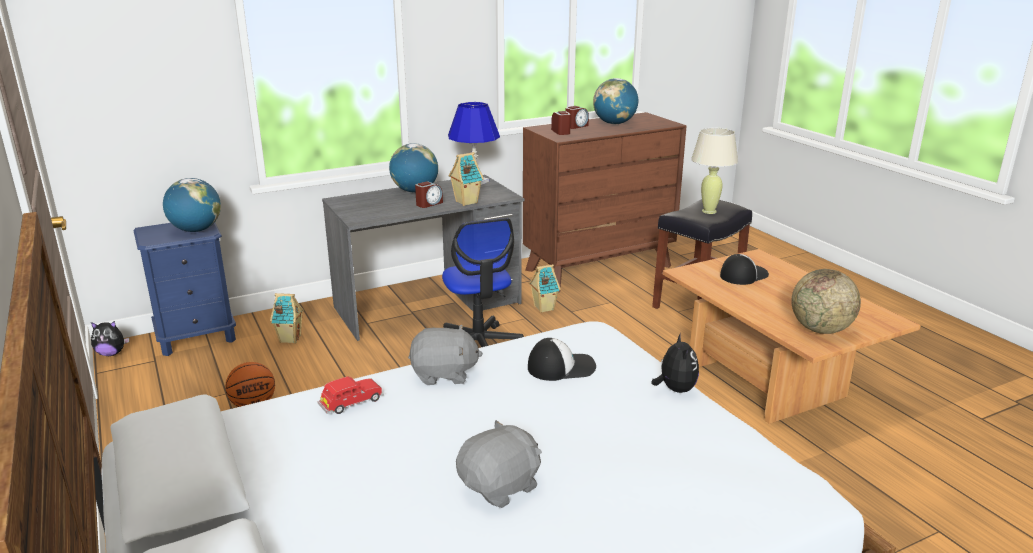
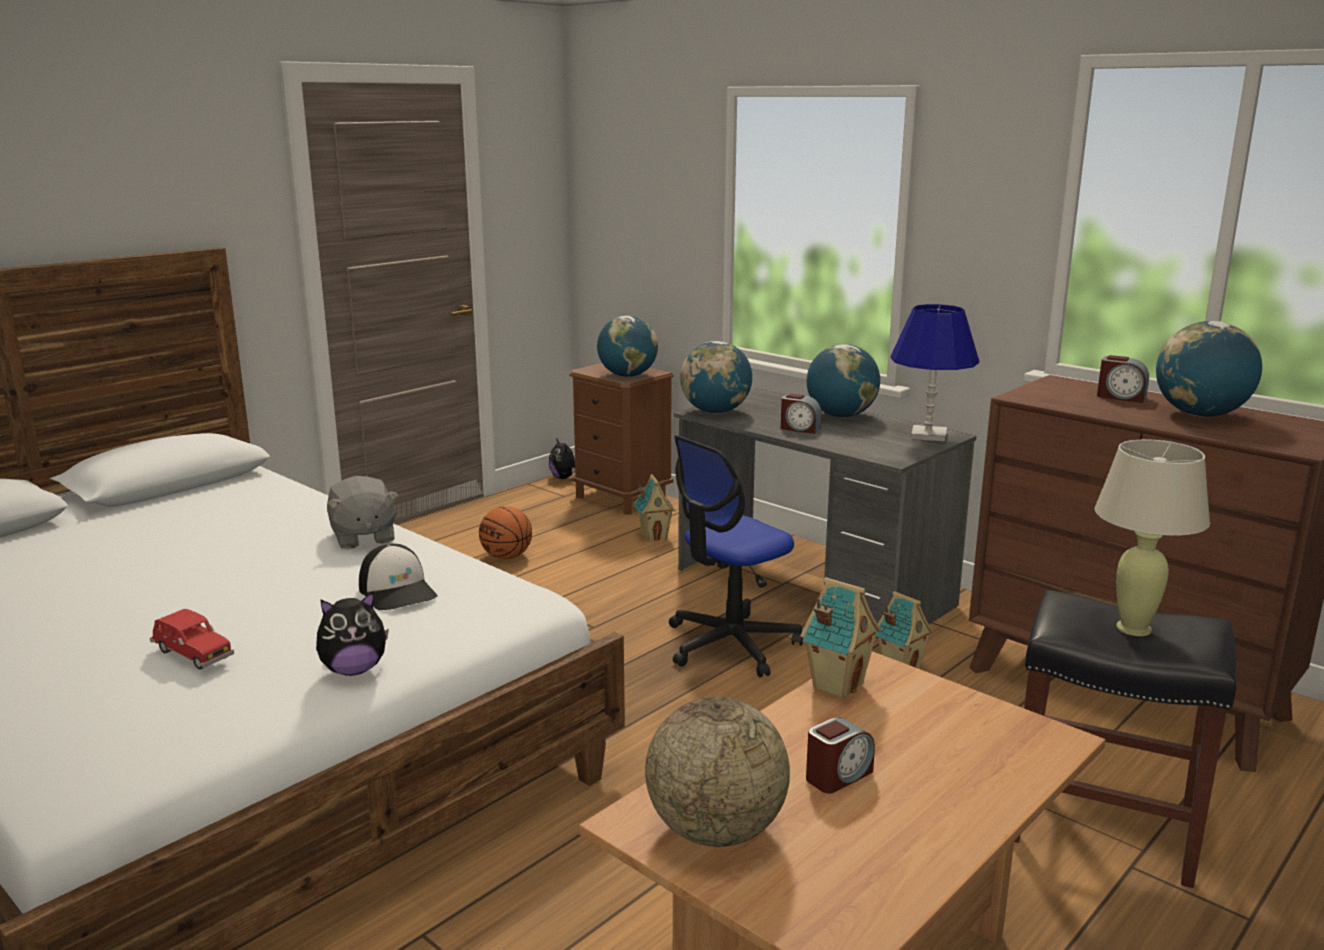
camera: 70 degrees right, 5 degrees down
blue nightstand [134,223,236,356] -> brown nightstand [569,363,674,515]
red toy car [317,376,384,414] -> red toy car moved to [150,609,234,670]
toy house [449,152,484,206] -> toy house moved to [800,577,881,699]
grey plush toy [456,420,542,508] -> none
alarm clock [551,111,571,135] -> alarm clock moved to [806,717,875,793]
cap [720,254,769,285] -> none
none -> globe [680,341,752,414]

